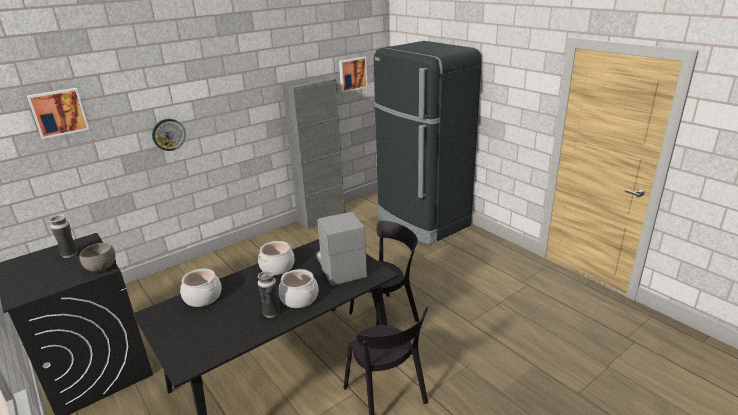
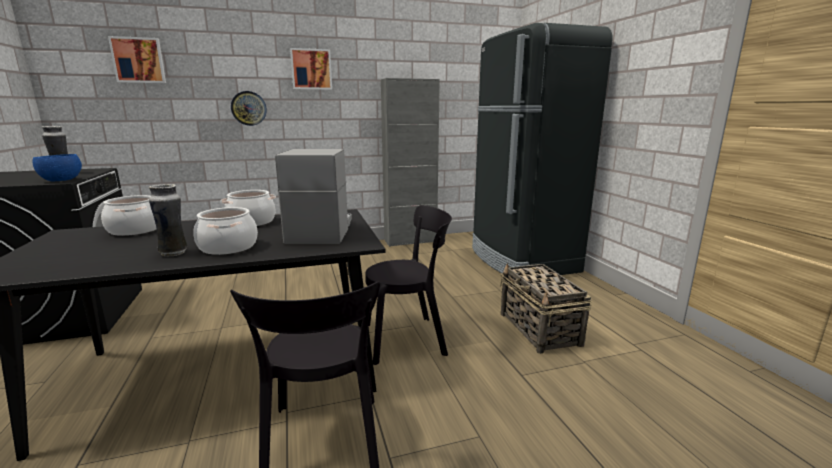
camera: 20 degrees right, 10 degrees down
grey bowl [79,243,116,272] -> blue bowl [33,154,82,181]
picture [339,57,367,93] -> picture moved to [290,48,332,90]
none -> basket [500,263,592,354]

